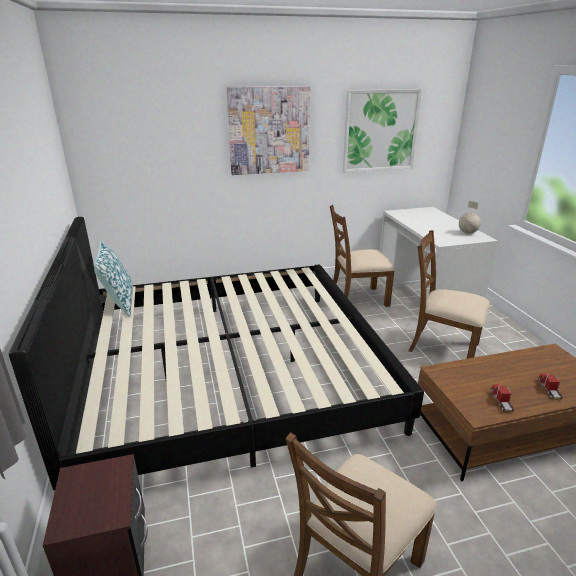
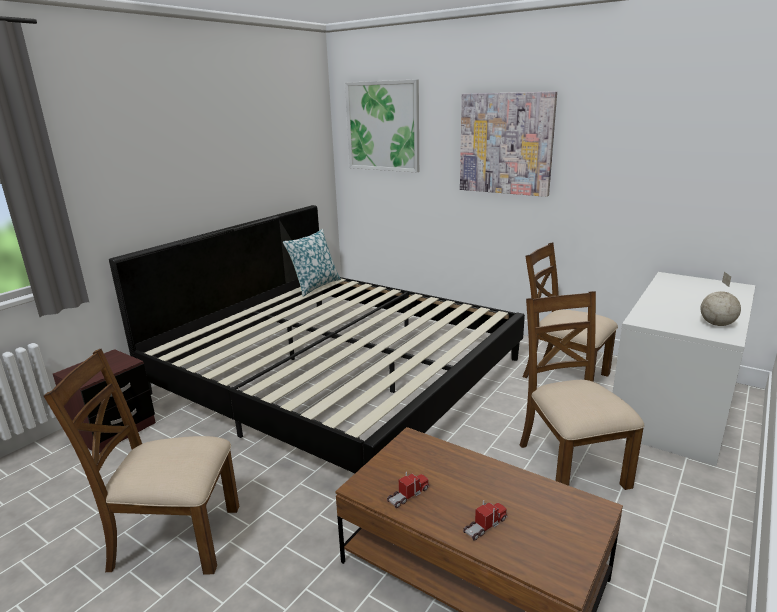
camera: 50 degrees right, 5 degrees down
picture [343,89,422,173] -> picture moved to [345,79,419,172]

